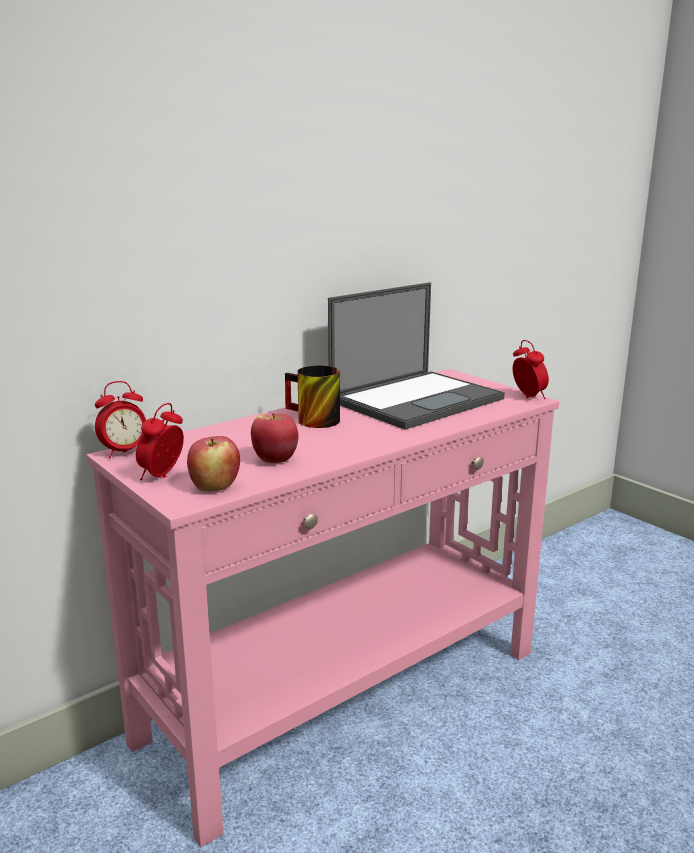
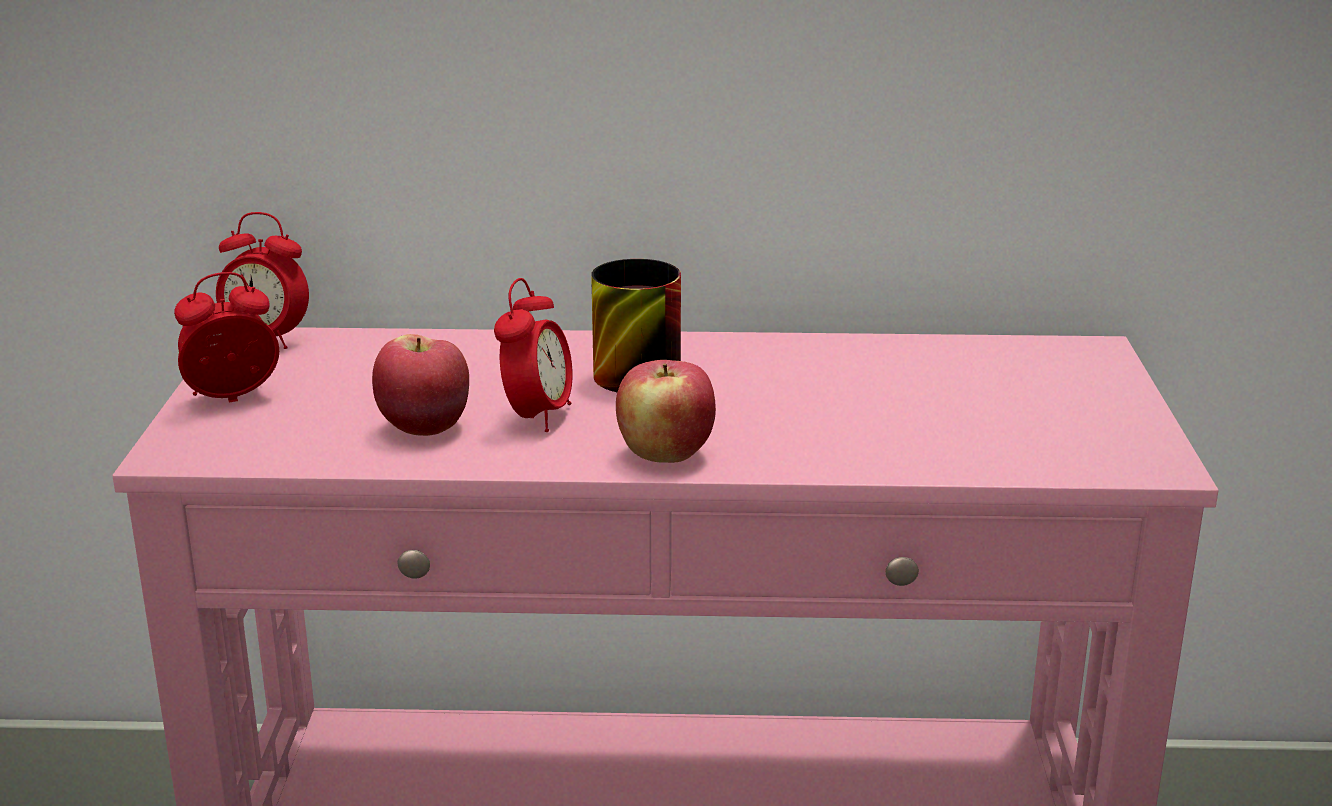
camera: 40 degrees right, 5 degrees up
apple [187,436,240,492] -> apple moved to [616,360,716,463]
laptop [328,282,505,430] -> none
alarm clock [513,340,549,399] -> alarm clock moved to [494,278,573,432]

